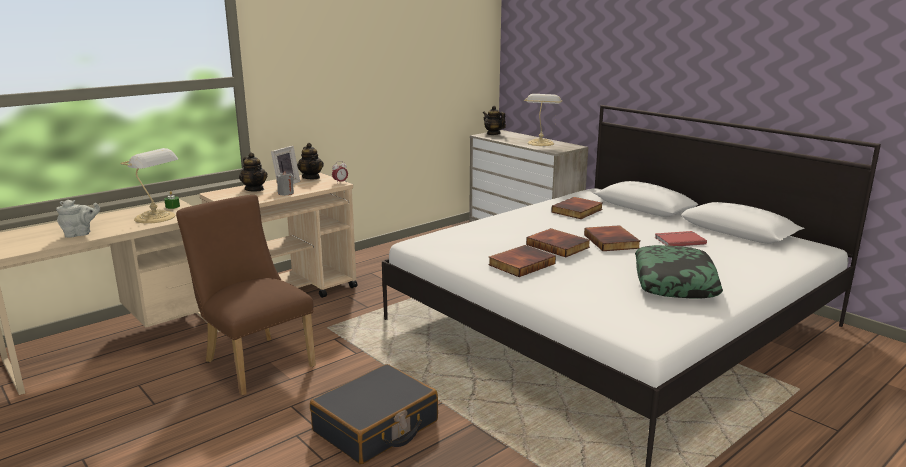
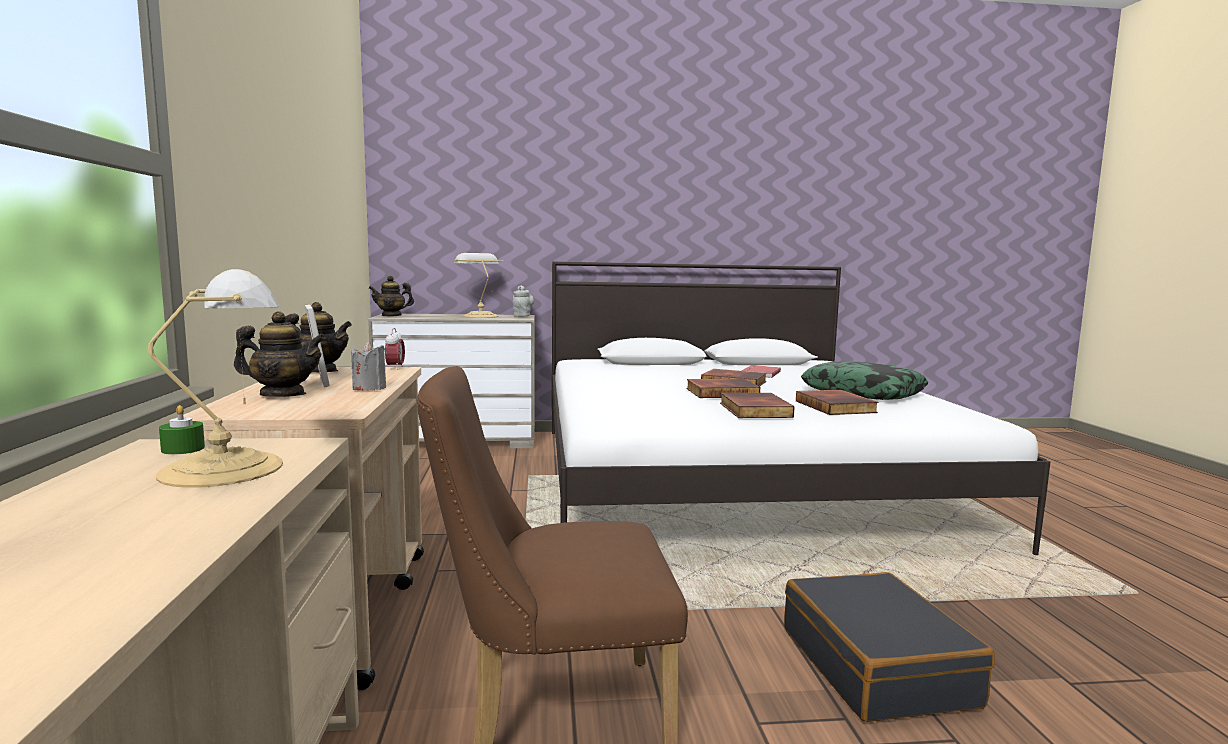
camera: 55 degrees left, 10 degrees down
grey teapot [56,200,100,238] -> grey teapot moved to [513,286,534,316]
book [551,197,603,219] -> book moved to [796,390,878,415]

